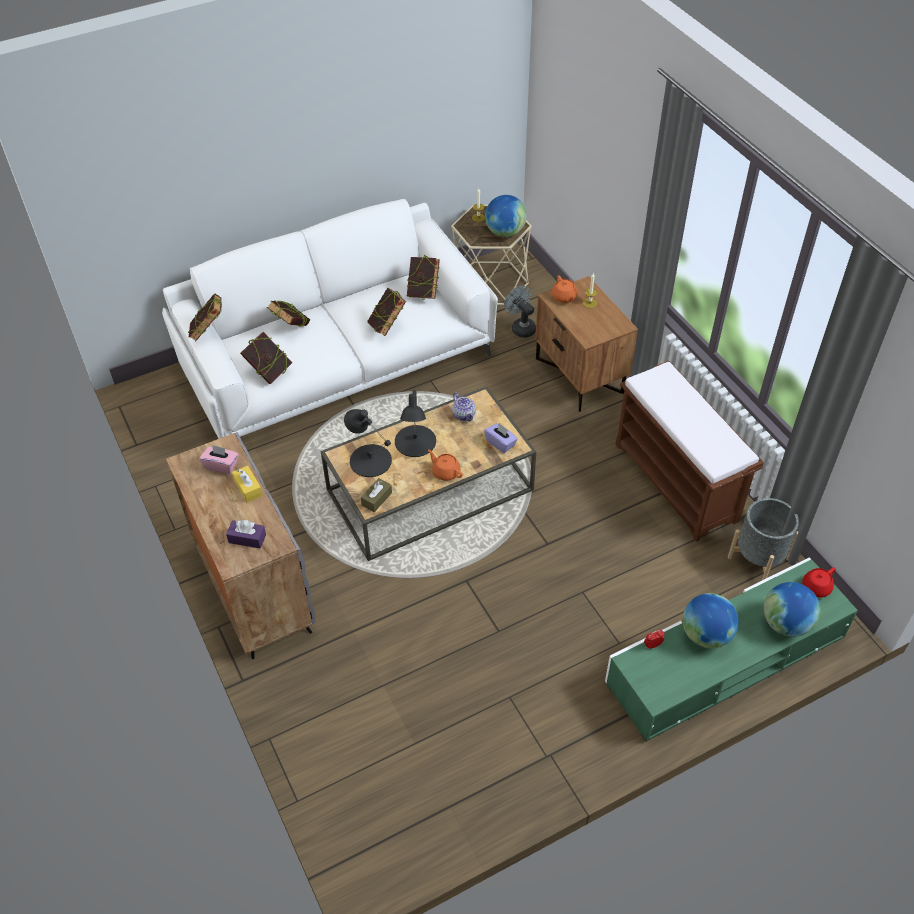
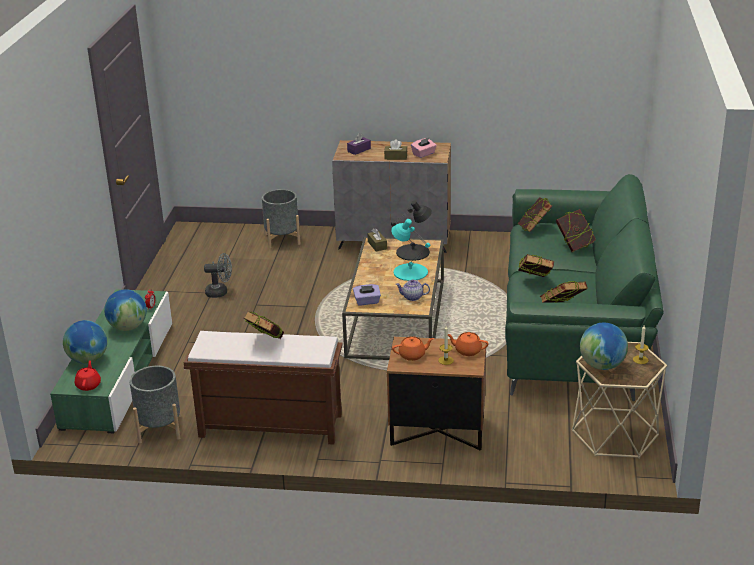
camera: 125 degrees right, 20 degrees down
white sofa [162,199,498,439] -> green sofa [505,174,664,401]
book [188,293,222,342] -> book moved to [244,311,284,339]
yellow tissue box [232,466,263,503] -> brown tissue box [384,139,407,160]
black table lamp [395,390,436,457] -> turquoise table lamp [391,219,430,281]
orange teapot [428,449,463,481] -> orange teapot moved to [392,336,434,361]
grey fan [504,286,536,338] -> grey fan moved to [204,253,232,298]
none -> grey planter [262,189,300,249]

